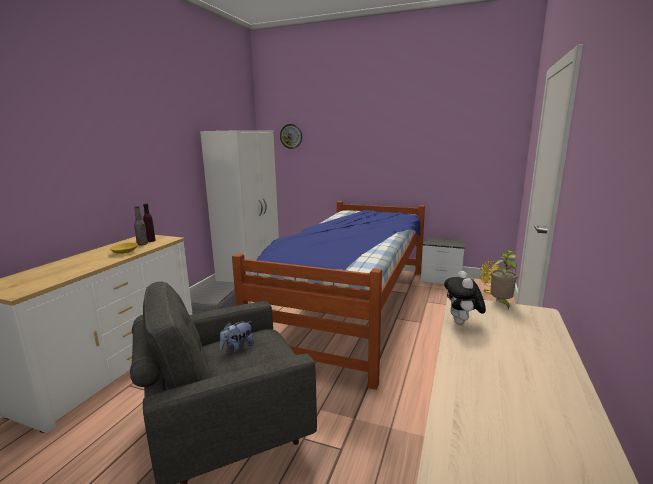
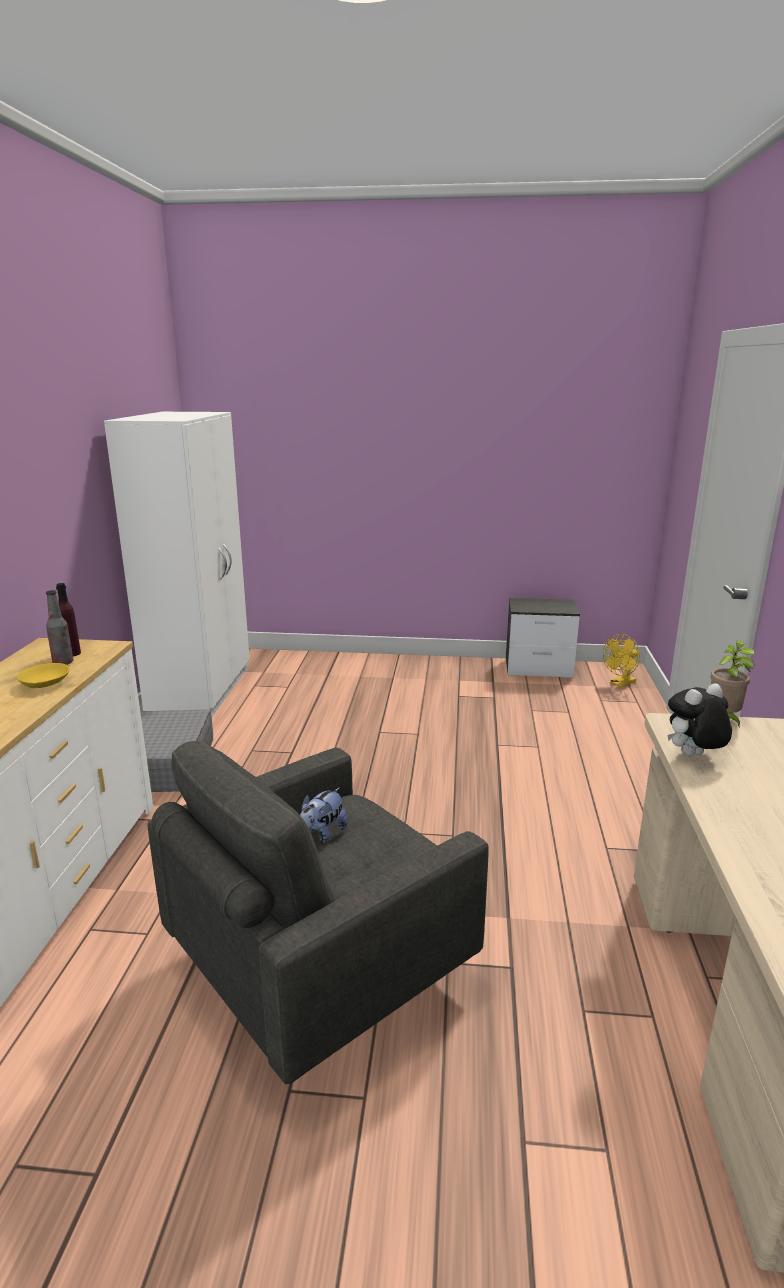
camera: 15 degrees left, 5 degrees up
bed [232,201,425,390] -> none
wall clock [280,124,302,149] -> none
plush toy [444,271,486,325] -> plush toy turned 75 degrees clockwise [667,683,732,756]

